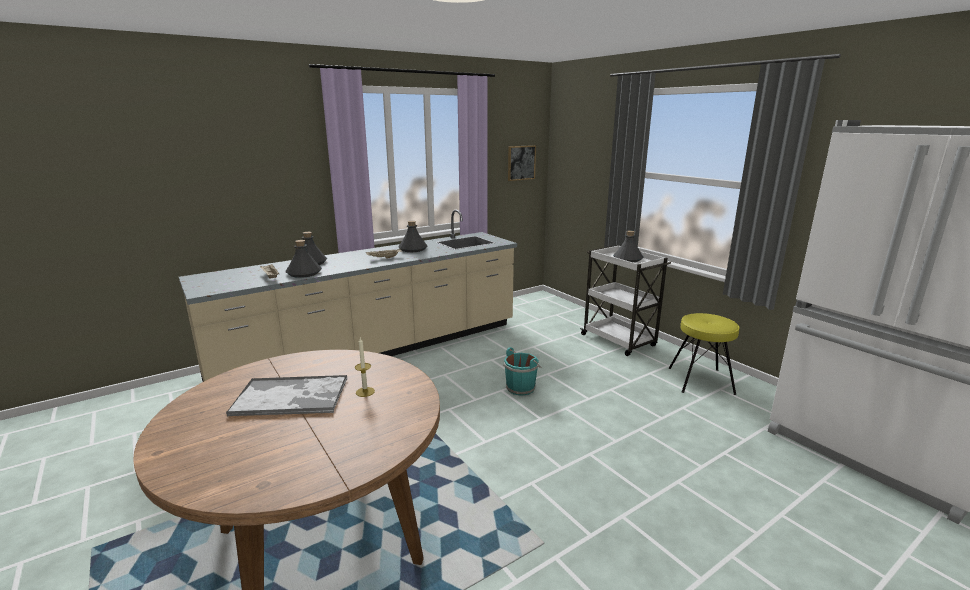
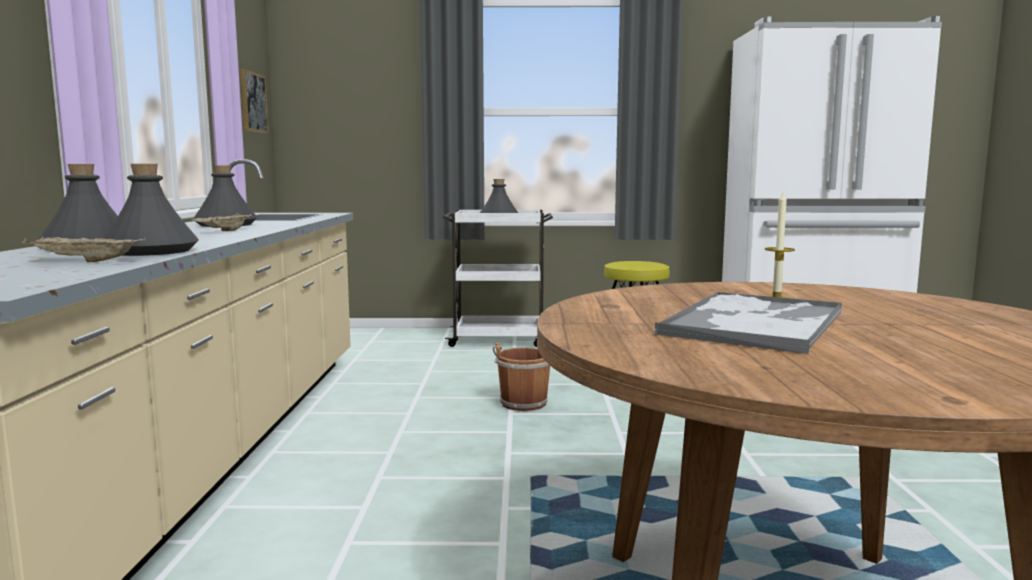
camera: 55 degrees left, 10 degrees down
turquoise bucket [503,347,542,396] -> brown bucket [493,343,550,411]

